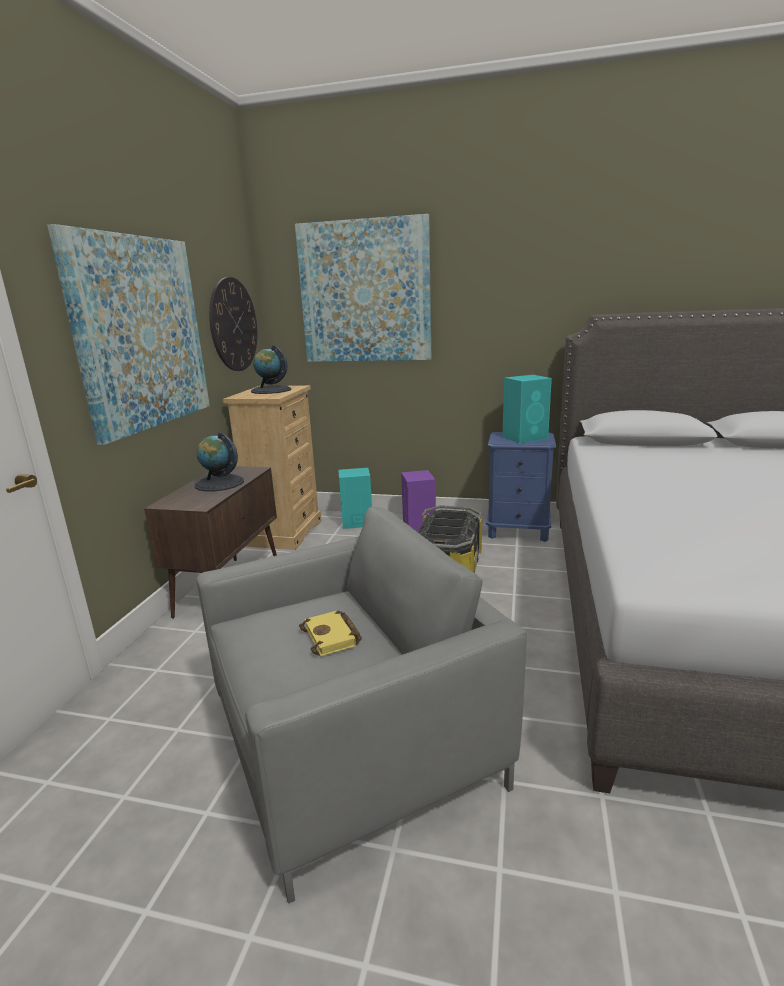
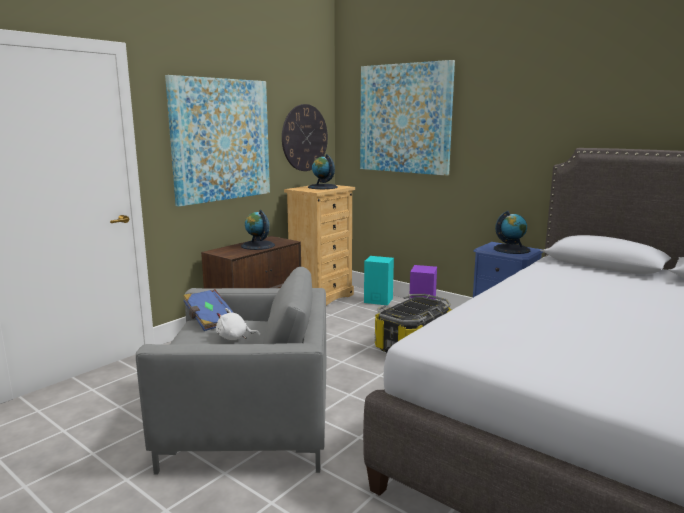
camera: 25 degrees right, 5 degrees down
yellow book [299,610,362,656] -> white plush toy [216,308,260,340]
turquoise speaker [502,375,552,443] -> globe [494,211,530,254]
none -> blue book [183,289,234,331]

